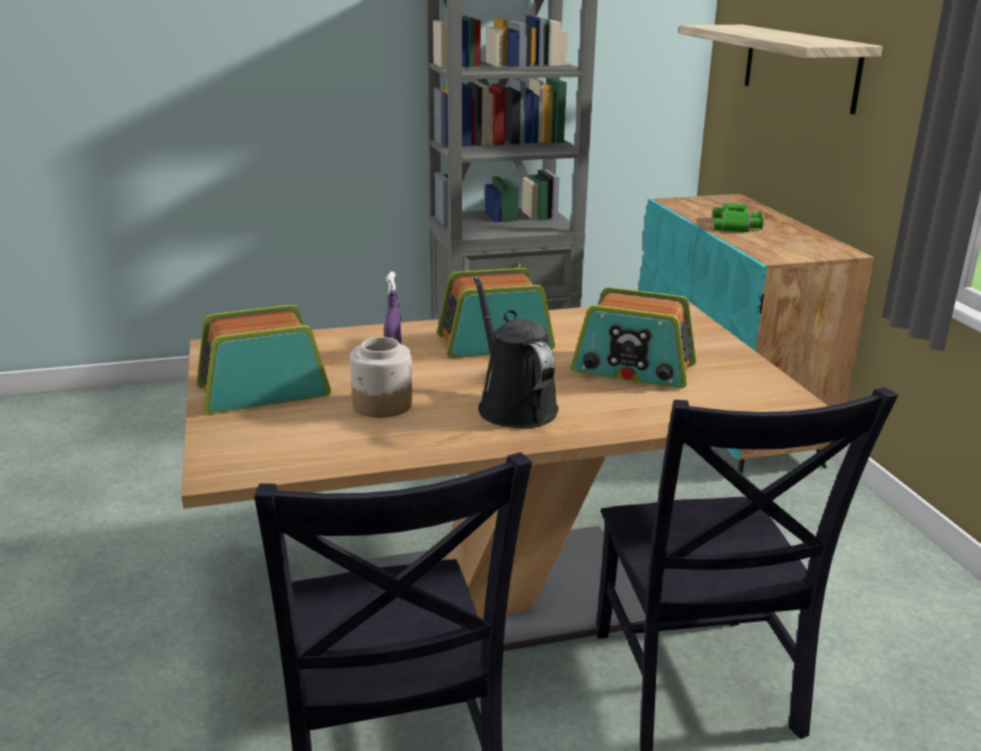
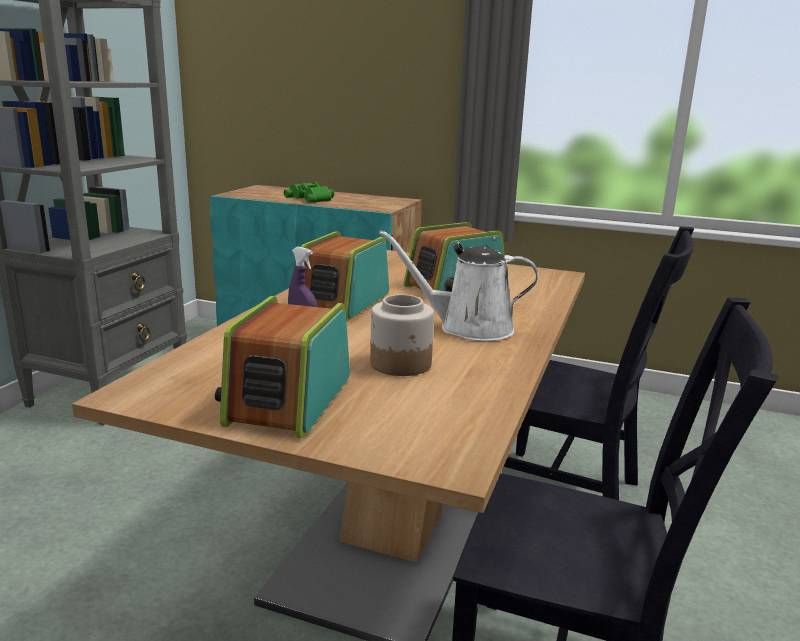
camera: 55 degrees left, 5 degrees down
black watering can [474,276,559,428] -> white watering can [379,230,538,341]
shelf [679,25,883,114] -> none

